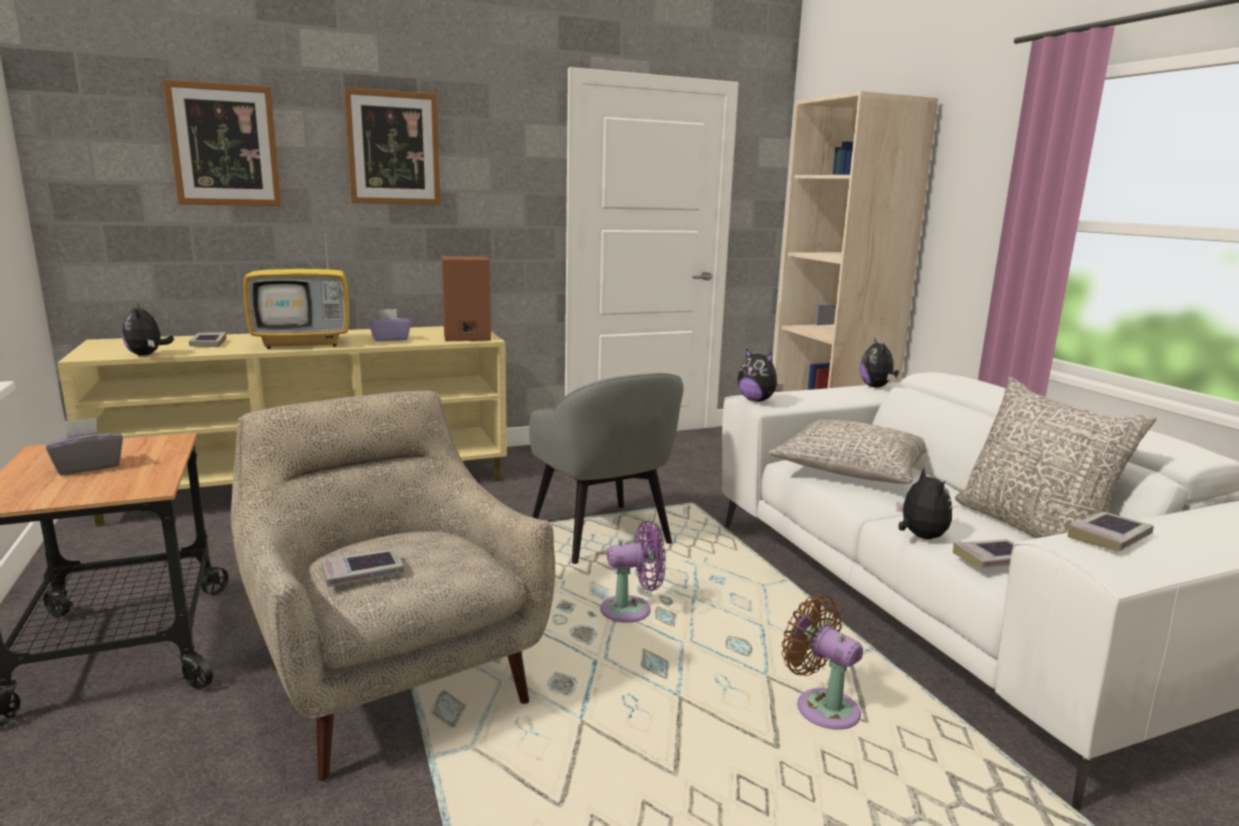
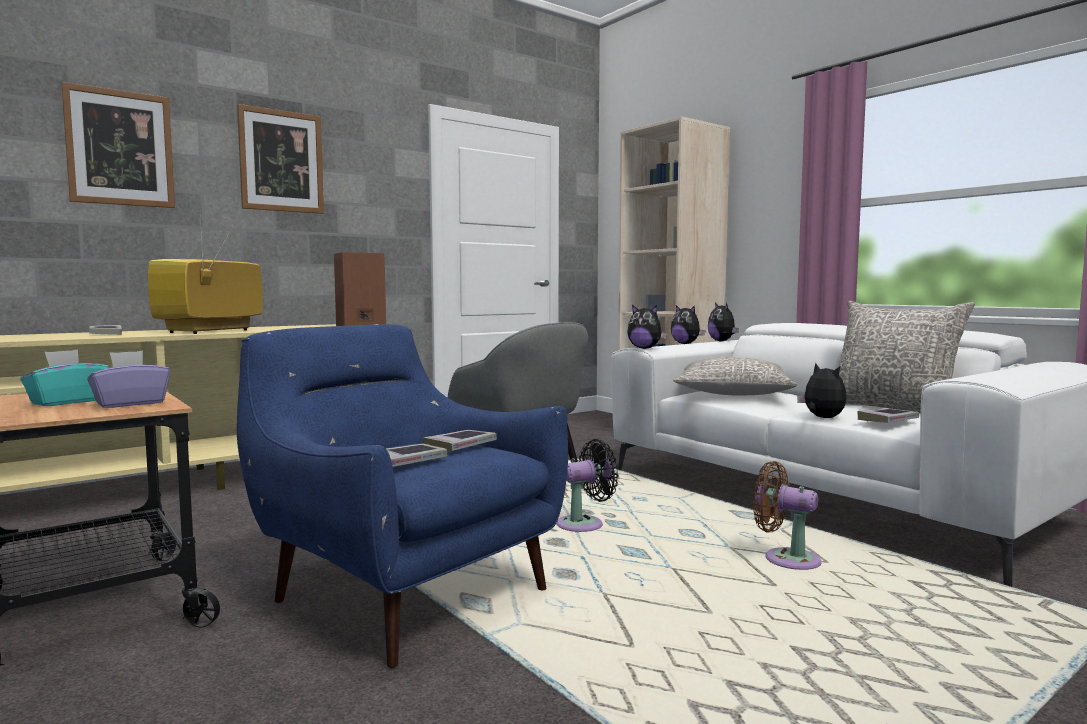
camera: 15 degrees left, 10 degrees down
grey tissue box [46,417,123,475] -> turquoise tissue box [20,349,109,406]
plush toy [122,303,174,356] -> plush toy moved to [671,305,705,344]
beige armchair [231,391,555,781] -> blue armchair [237,324,568,668]
television [243,222,349,349] -> television turned 150 degrees clockwise [148,214,263,334]
purple tissue box [368,309,411,342] -> purple tissue box moved to [87,350,170,408]
purple fan [600,521,665,623] -> black fan [557,439,619,532]
book [1068,512,1153,551] -> book moved to [423,430,497,451]

